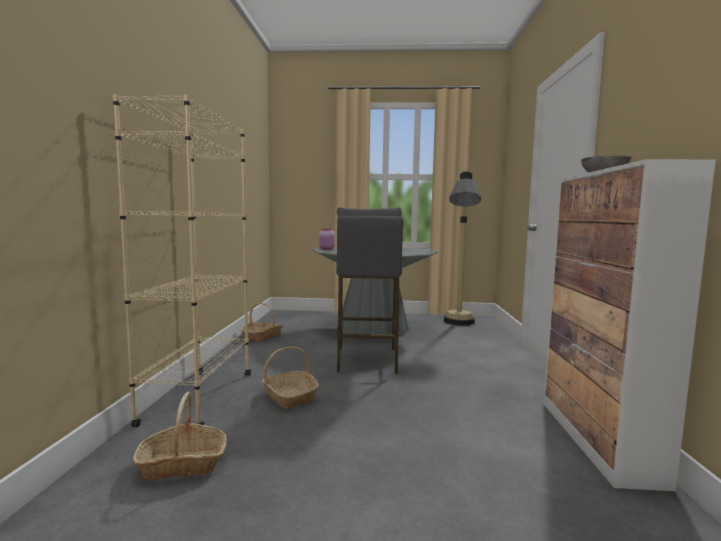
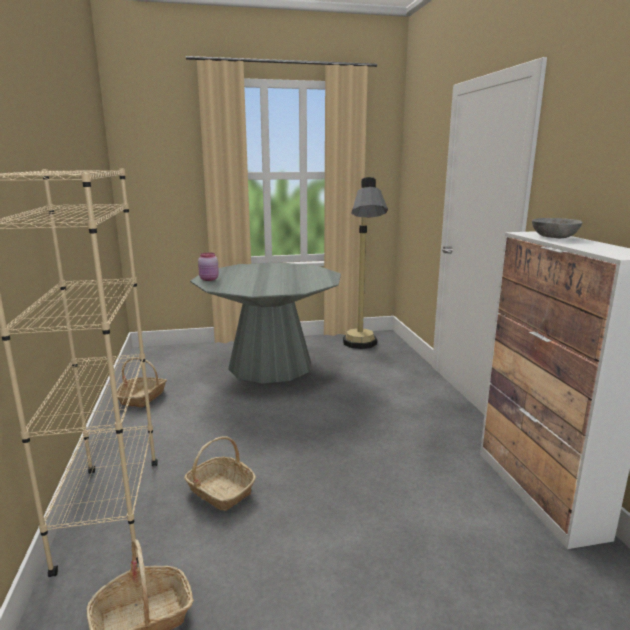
camera: 15 degrees left, 10 degrees up
grey stool [336,207,403,374] -> none

